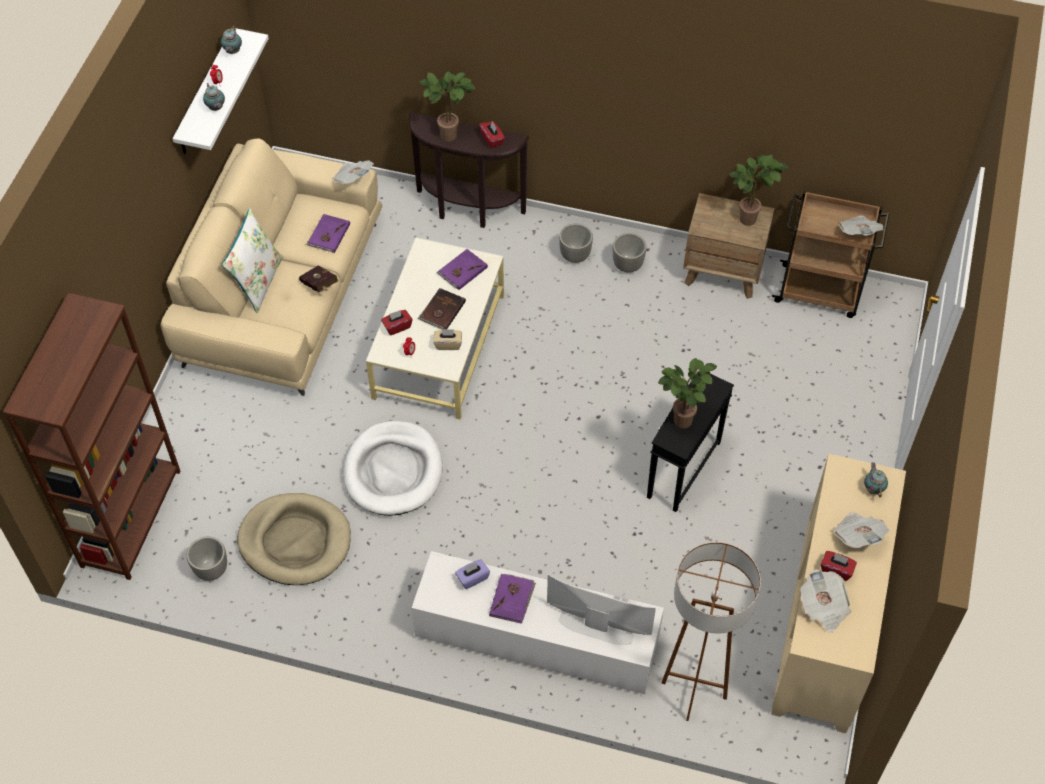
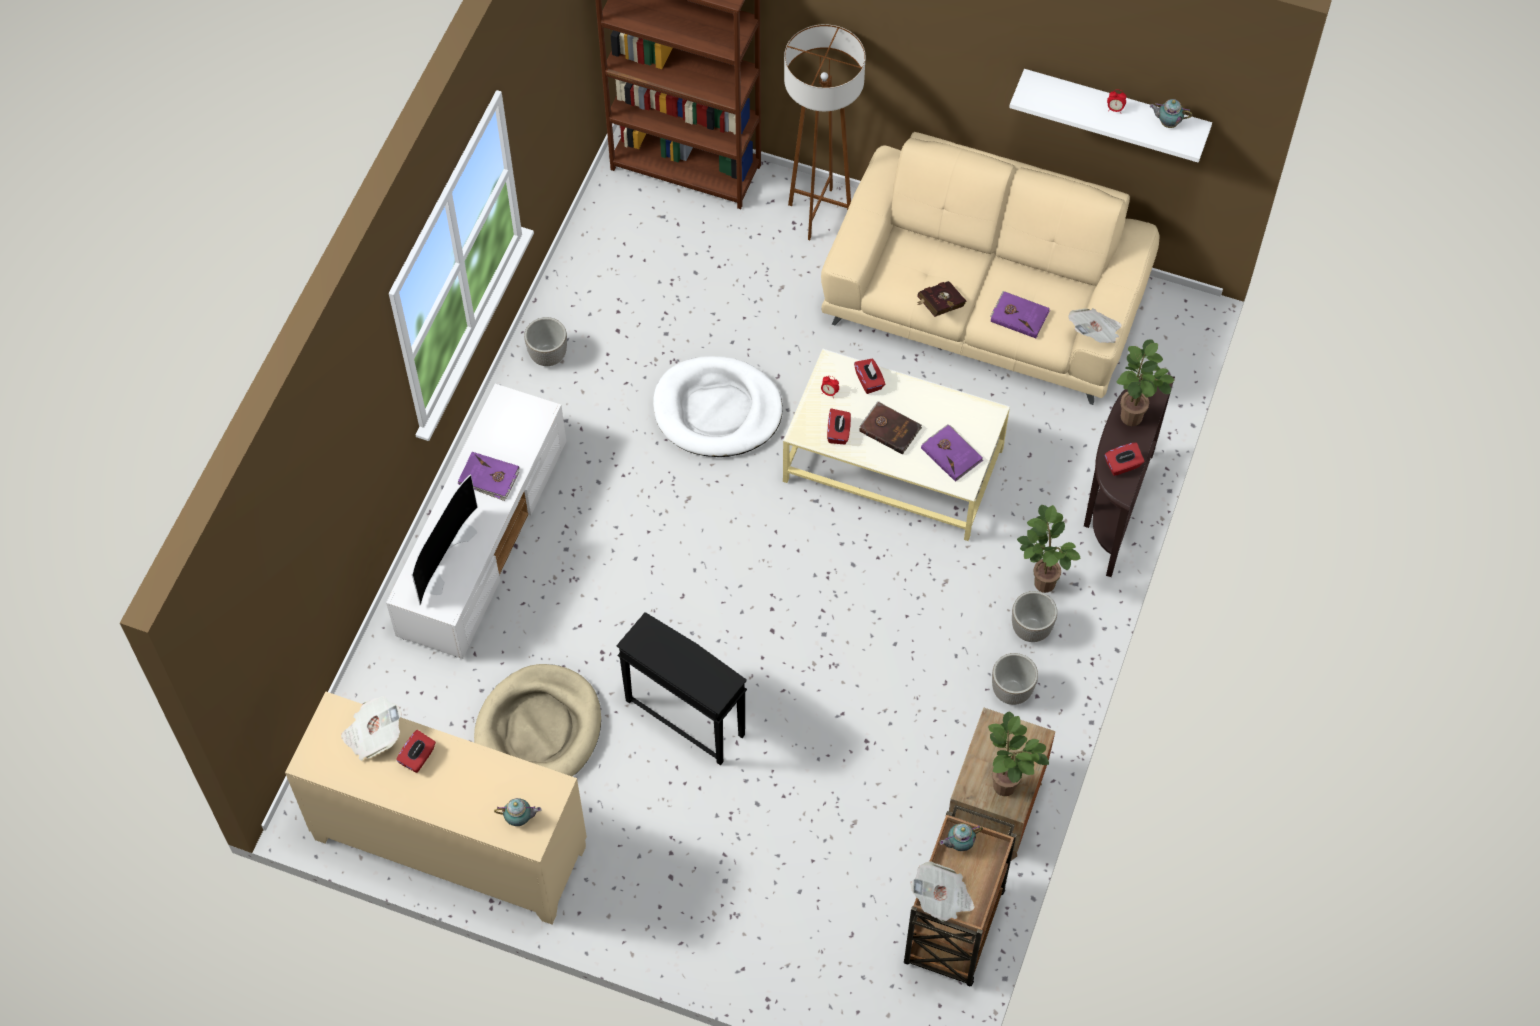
camera: 95 degrees right, 5 degrees up
planter [187,537,227,581] -> planter moved to [524,317,567,366]
teapot [203,83,225,111] -> teapot moved to [939,823,983,851]
white pillow [222,208,283,313] -> none
beige dog bed [237,493,351,585] -> beige dog bed moved to [474,664,601,776]
beige tissue box [433,329,462,350] -> red tissue box [827,408,851,444]
purple tissue box [455,559,490,589] -> none
potted plant [658,358,717,428] -> potted plant moved to [1017,505,1080,593]
brown floor lamp [661,542,761,721] -> brown floor lamp moved to [784,24,866,240]
newspaper [832,512,889,548] -> none

